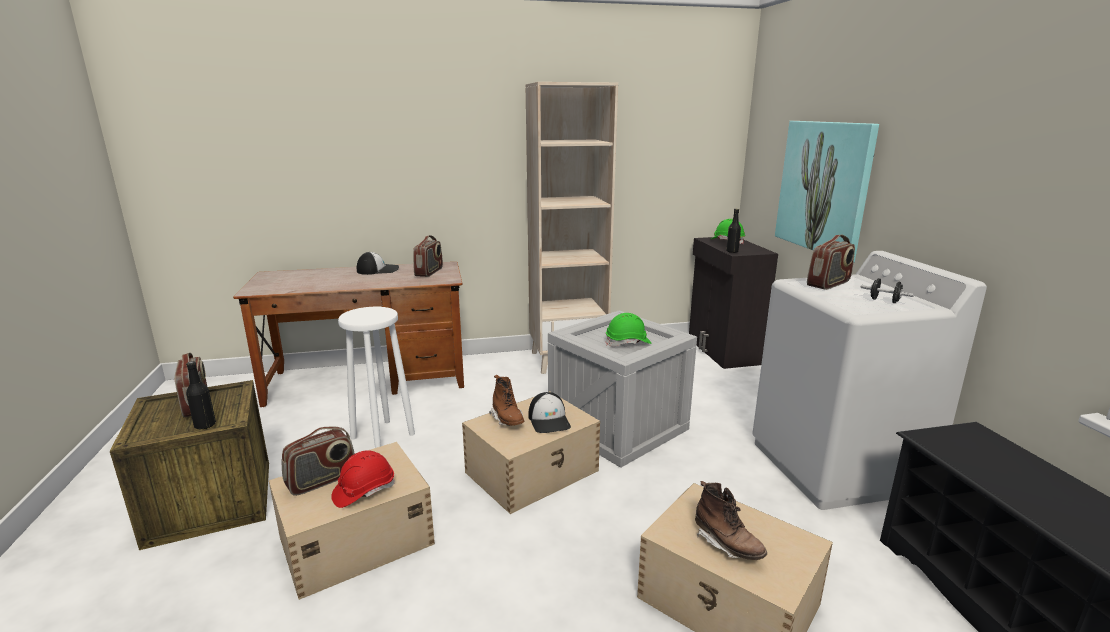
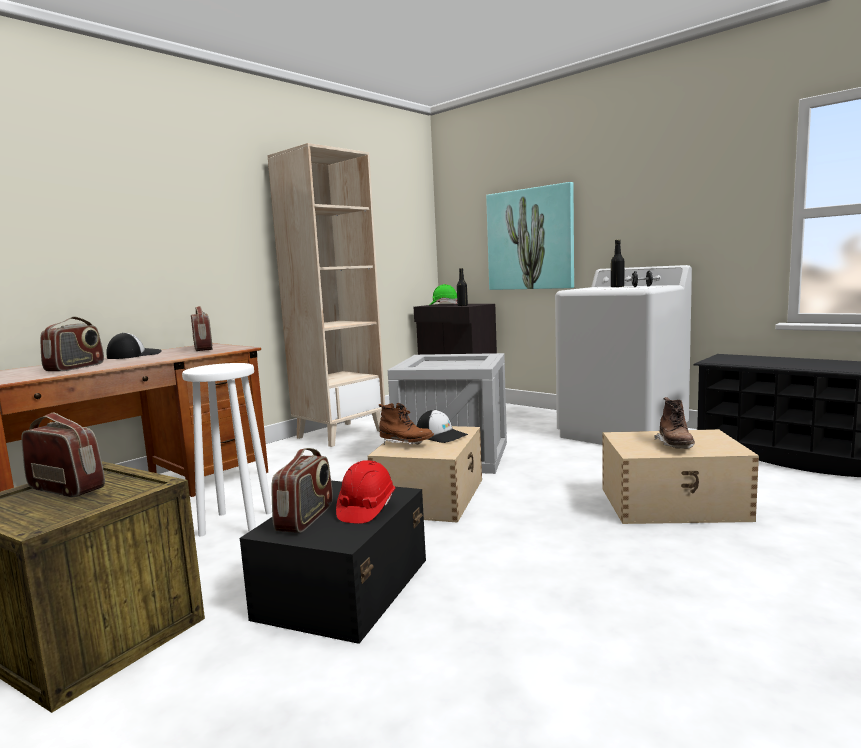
camera: 35 degrees left, 10 degrees down
black bottle [186,361,216,430] -> black bottle moved to [611,240,624,288]
beige storage box [269,442,435,600] -> black storage box [240,481,426,644]
green hard hat [606,313,652,346] -> none
brown boot [695,481,767,560] -> brown boot turned 75 degrees clockwise [654,397,695,449]
radio [807,235,855,290] -> radio moved to [40,317,104,371]

